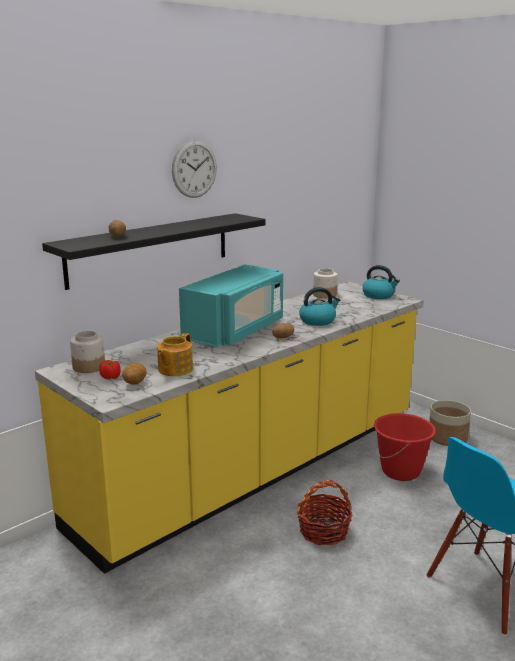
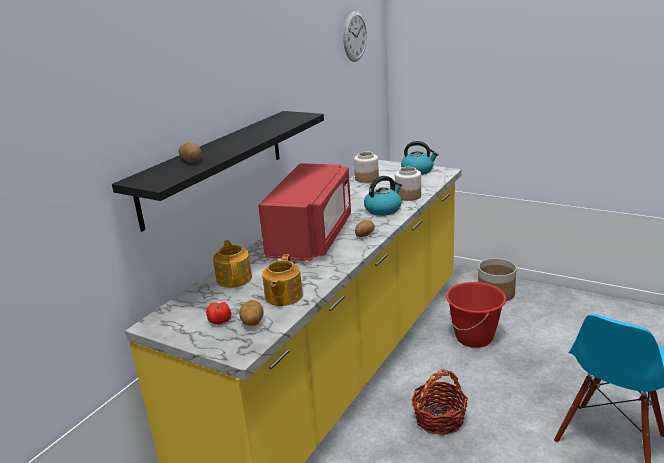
camera: 15 degrees left, 5 degrees up
jar [70,331,105,373] -> jar moved to [395,167,421,201]
wall clock [172,140,217,198] -> wall clock moved to [343,11,367,62]
turquoise microwave [179,264,283,347] -> red microwave [258,163,351,261]
none -> teapot [213,240,252,288]

